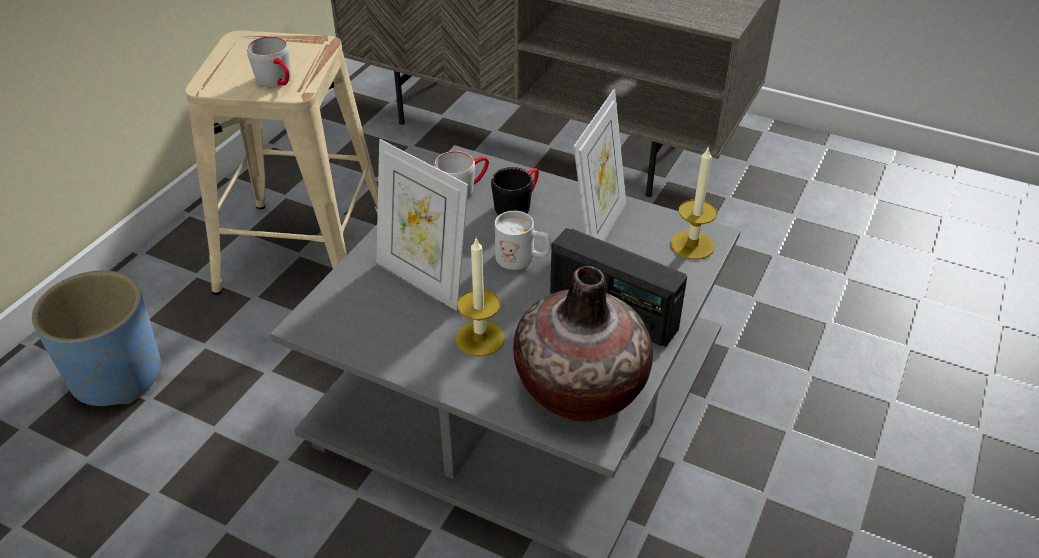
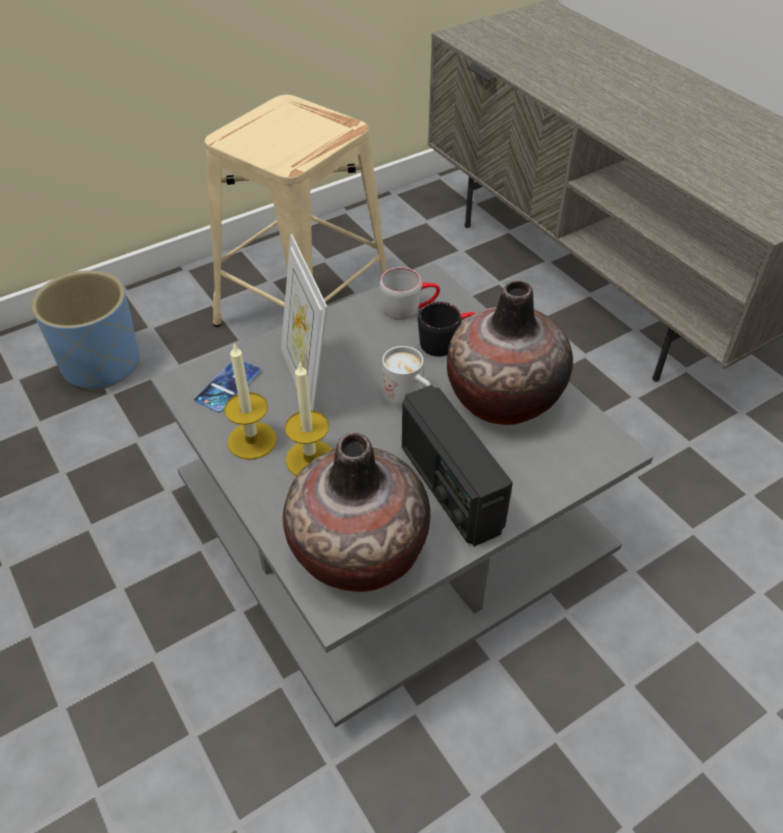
camera: 30 degrees right, 5 degrees up
grey mug [247,36,291,87] -> none
picture frame [573,89,626,241] -> vase [447,280,573,425]
candle [670,146,717,260] -> candle moved to [224,343,277,460]
none -> phone [194,361,261,413]

